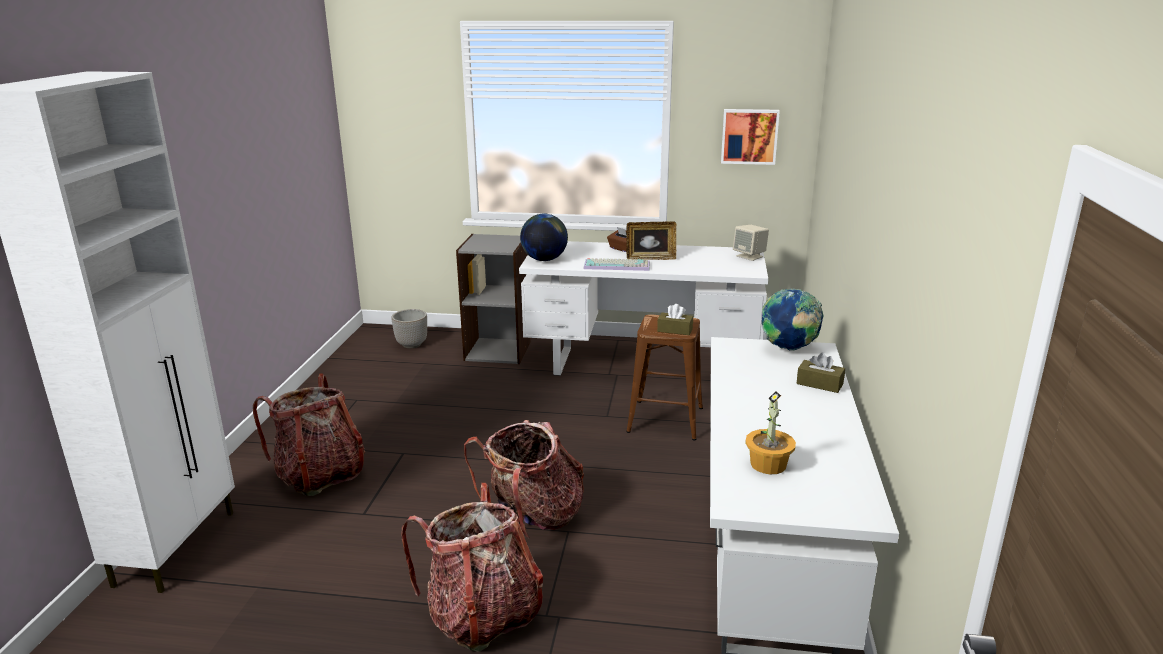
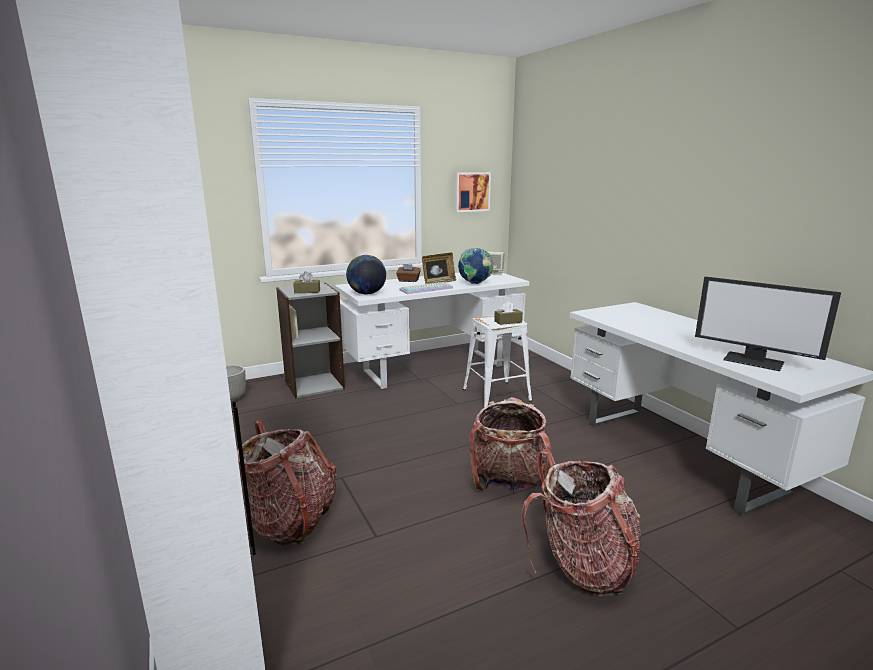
camera: 35 degrees left, 5 degrees down
brown stool [626,314,703,440] -> white stool [463,315,532,408]
potted plant [745,391,796,474] -> monitor [695,276,841,371]
globe [762,289,824,351] -> globe moved to [458,248,493,284]
brown tissue box [796,352,845,393] -> brown tissue box moved to [293,271,320,293]

